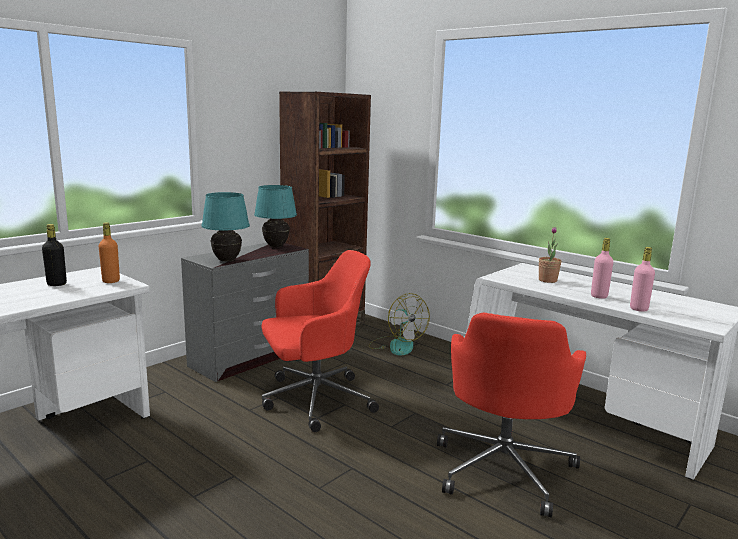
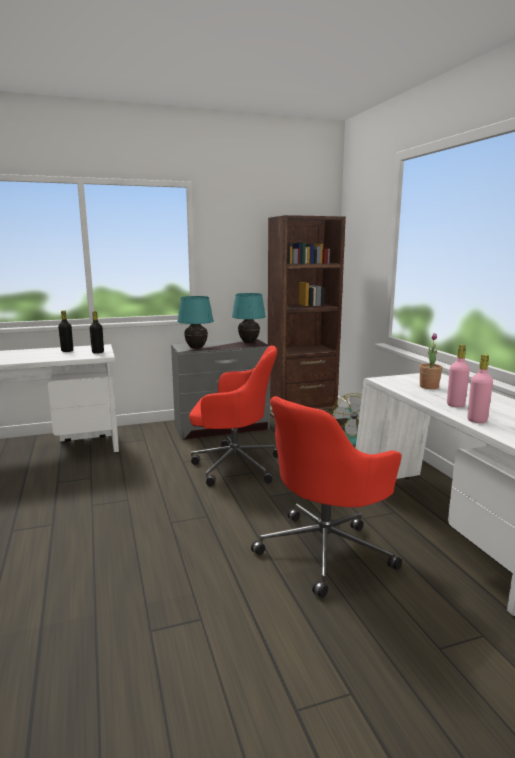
camera: 30 degrees right, 0 degrees up
orange bottle [99,222,120,283] -> black bottle [90,311,104,354]

